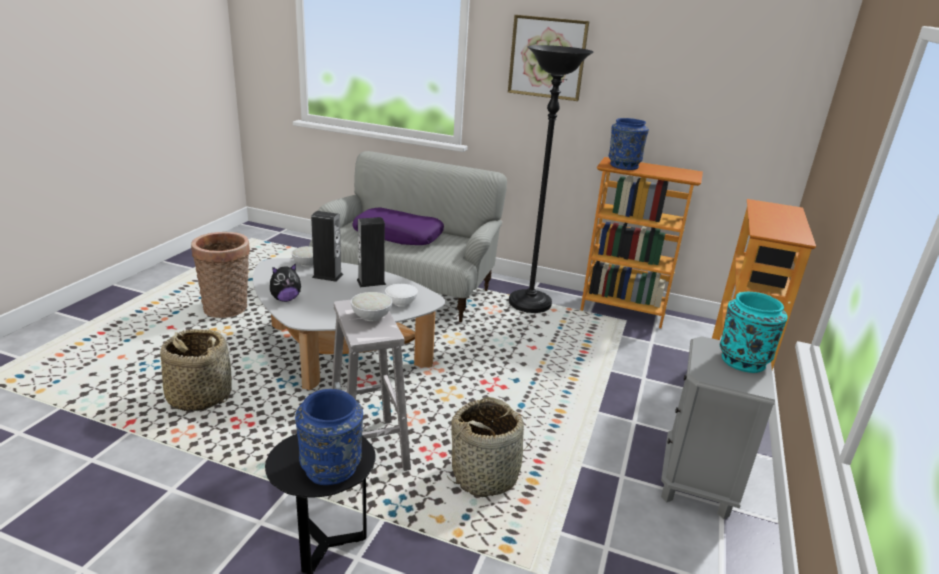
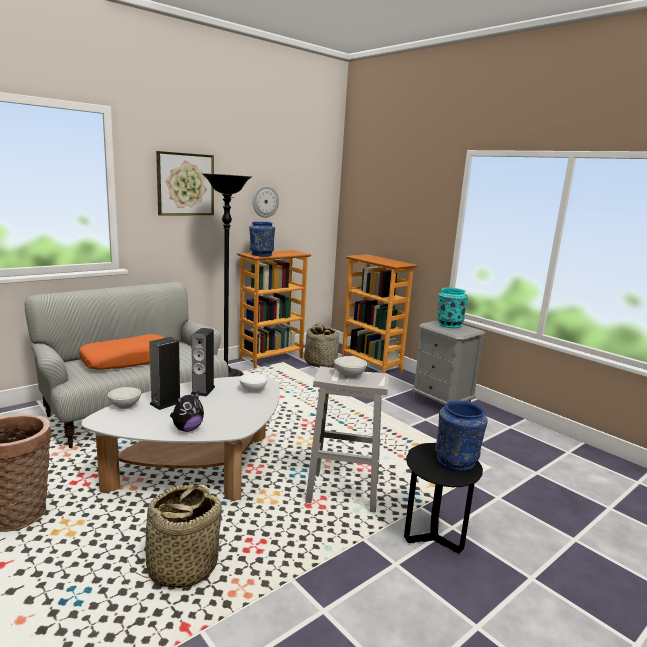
camera: 60 degrees left, 10 degrees down
plush toy [270,264,301,302] -> plush toy turned 45 degrees clockwise [170,391,204,432]
purple pillow [352,208,444,245] -> orange pillow [78,334,165,370]
basket [446,397,533,497] -> basket moved to [304,323,339,367]
none -> wall clock [253,185,279,218]

